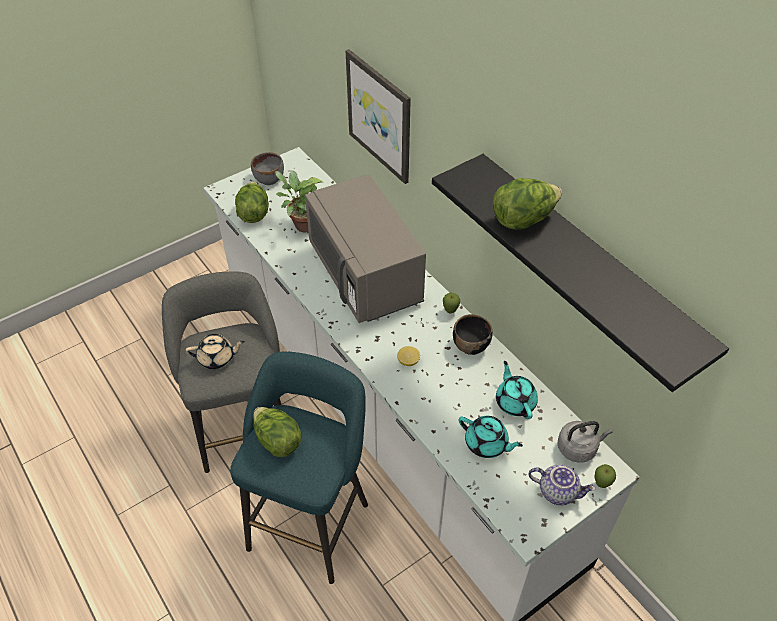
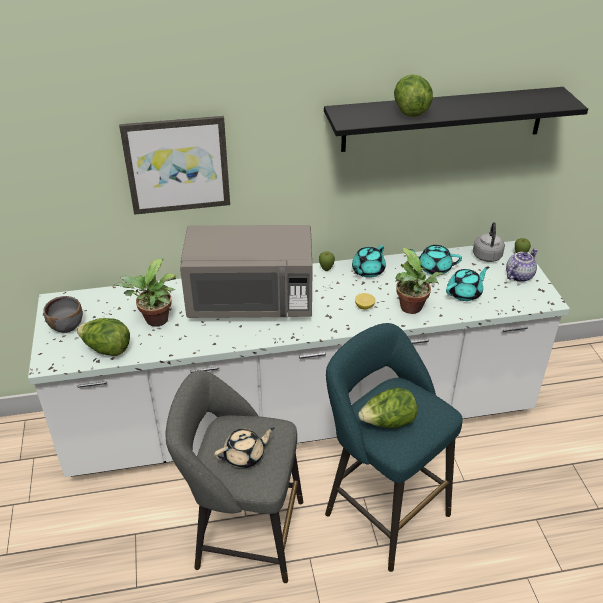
camera: 65 degrees left, 10 degrees down
beige teapot [185,334,245,369] -> beige teapot turned 45 degrees clockwise [214,427,275,468]
black bowl [453,314,493,355] -> turquoise teapot [352,245,386,278]
none -> potted plant [395,248,443,314]

